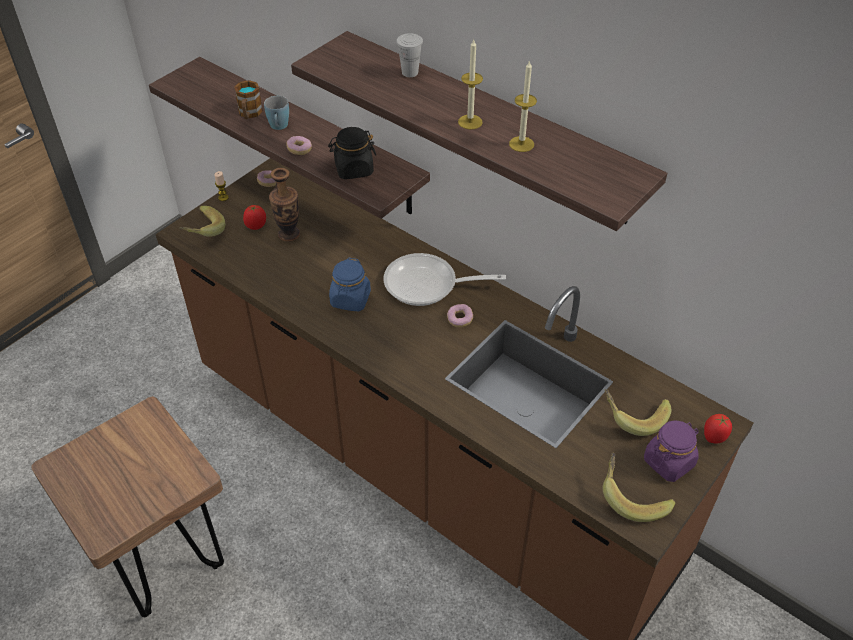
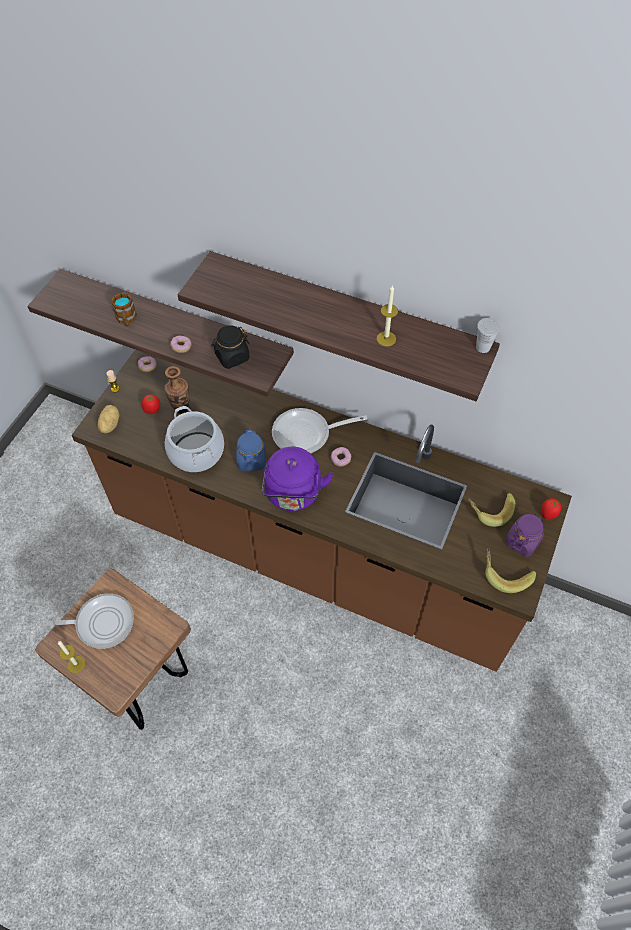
camera: 15 degrees left, 10 degrees up
banana [179,206,225,237] -> potato [98,405,120,433]
blue mug [264,96,289,130] -> none
white cup [396,33,423,77] -> white cup moved to [476,318,500,353]
candle [458,40,483,129] -> candle moved to [58,641,85,673]
none -> frying pan [43,593,134,649]
none -> cooking pot [165,406,224,472]
none -> purple kettle [262,447,334,511]

